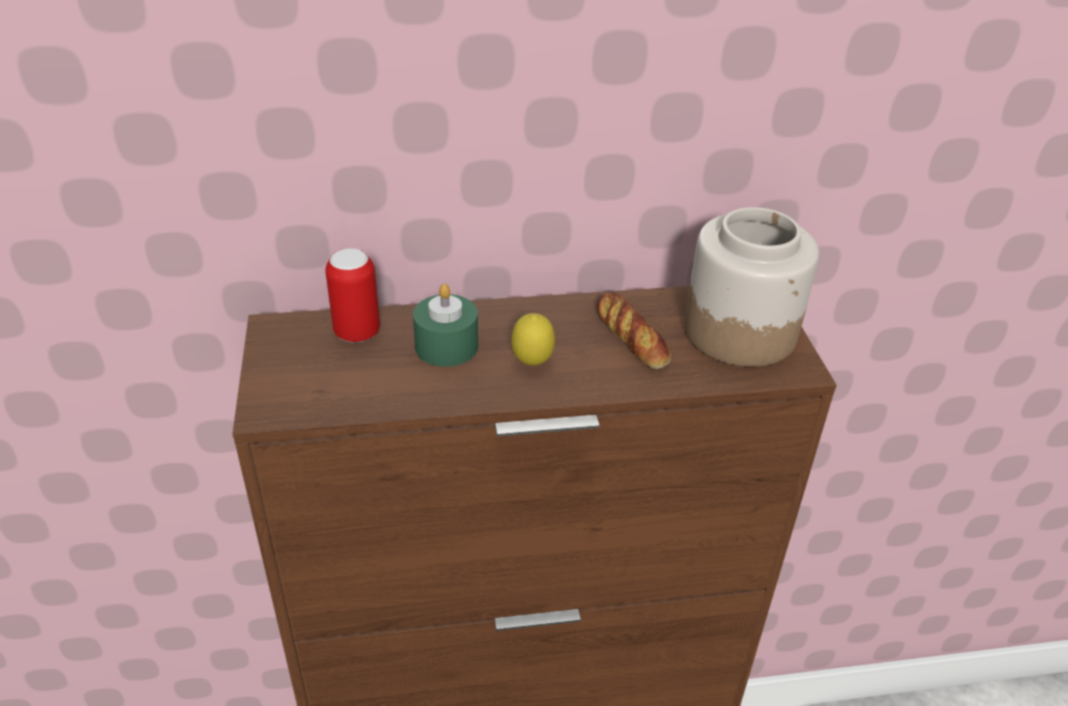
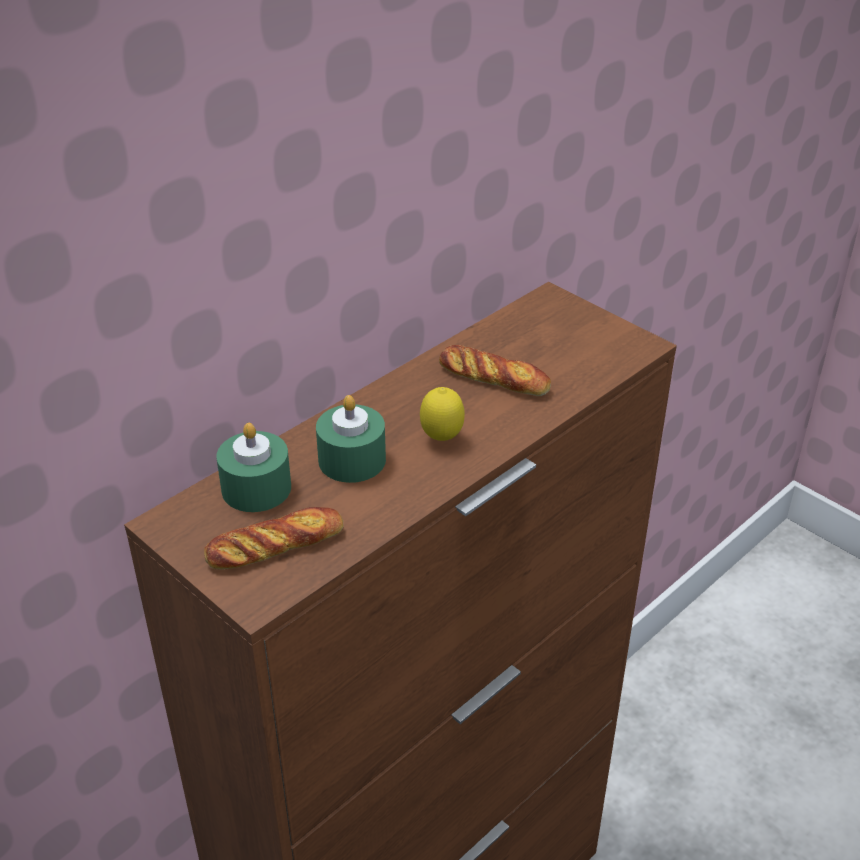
camera: 35 degrees left, 0 degrees up
can [325,248,380,343] -> green candle [216,423,291,512]
jar [684,207,819,367] -> none
none -> bread [204,507,344,570]

